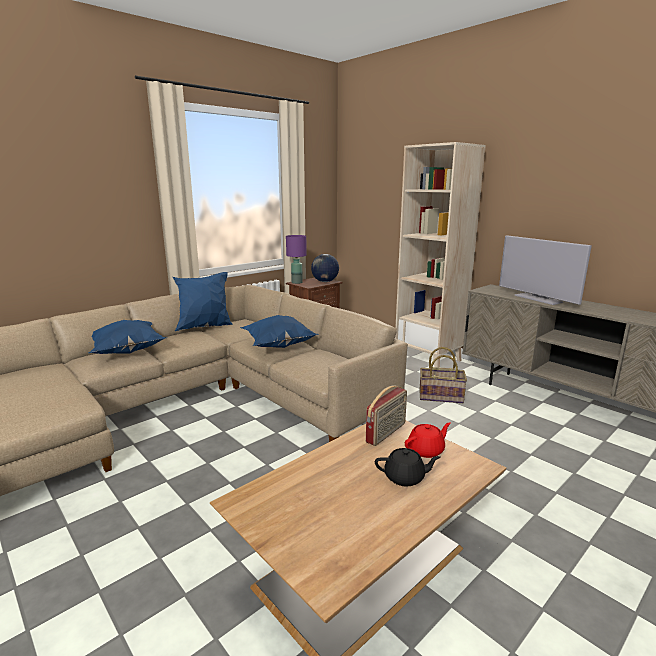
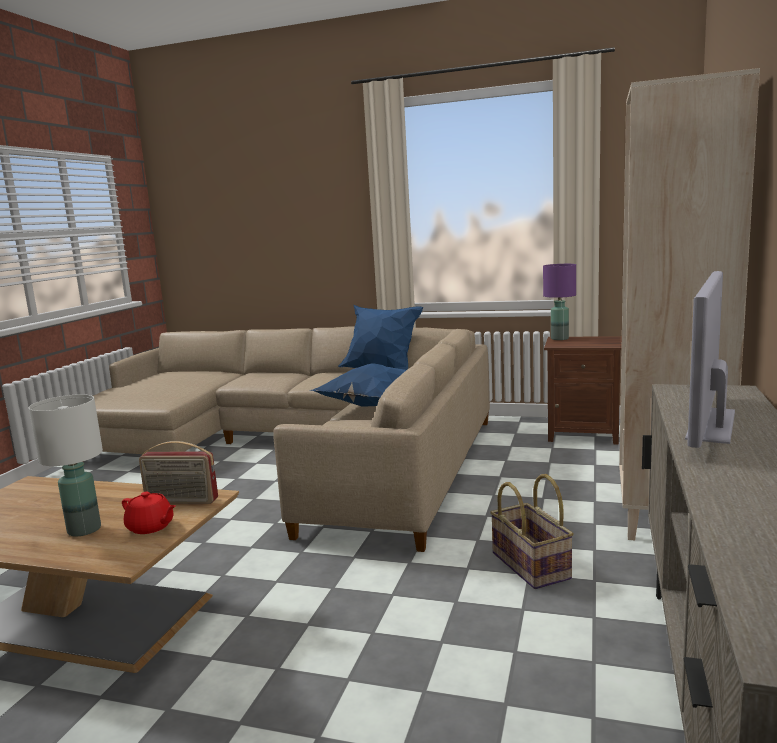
camera: 60 degrees right, 5 degrees down
blue pillow [89,320,167,354] -> none
globe [311,254,339,282] -> none
black teapot [375,448,441,487] -> white table lamp [29,394,103,537]

